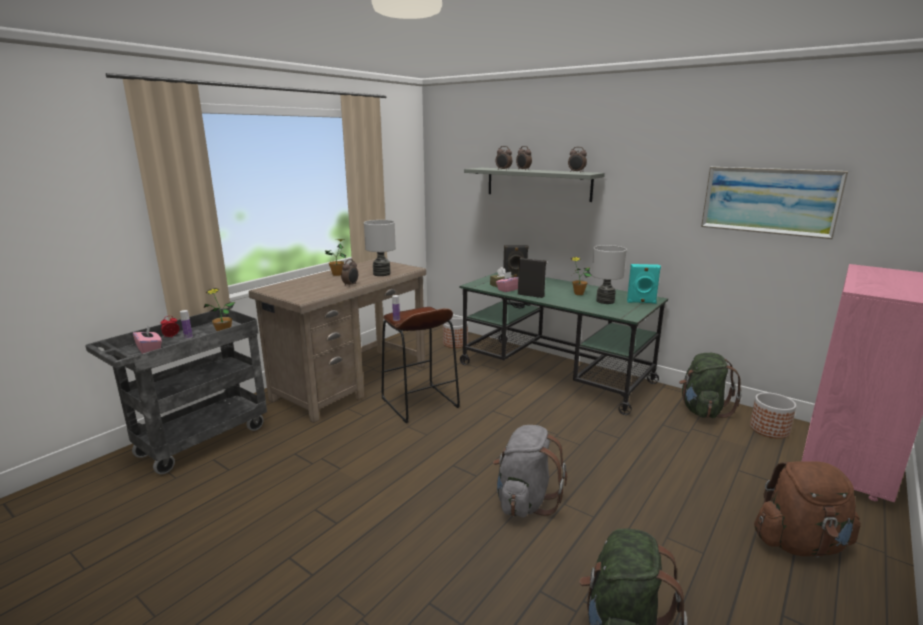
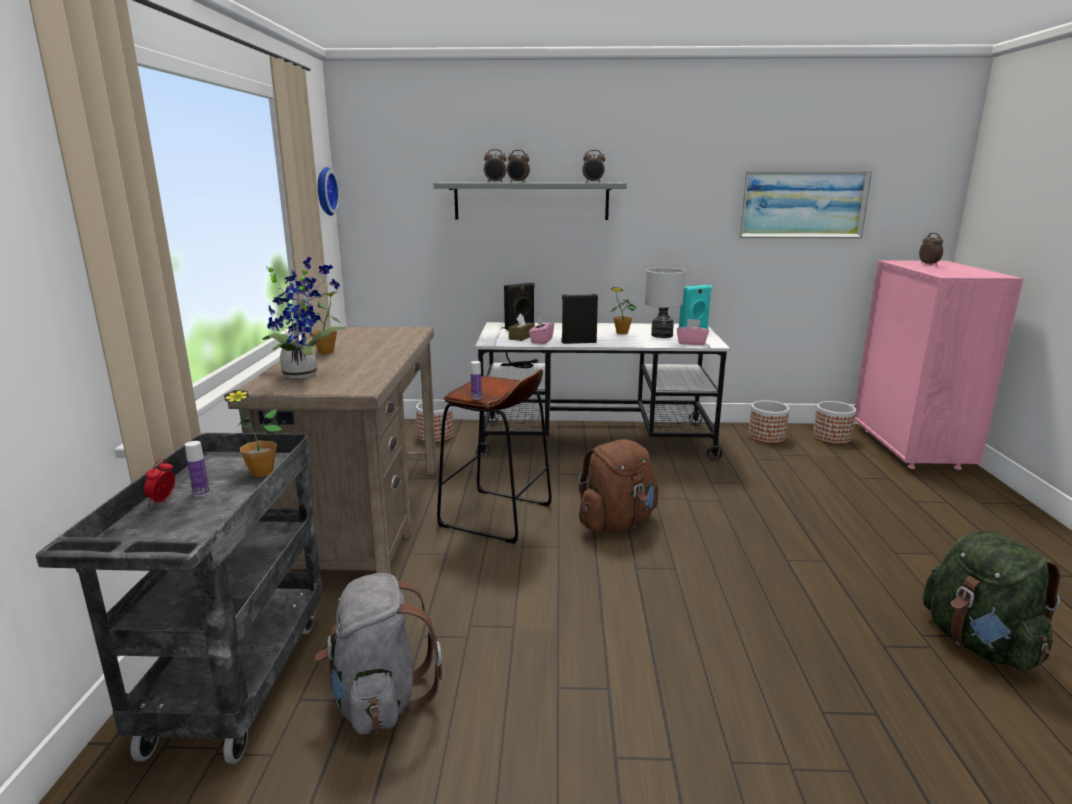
camera: 35 degrees left, 0 degrees up
pink tissue box [133,326,162,354] -> pink tissue box moved to [677,319,709,345]
alarm clock [341,259,358,287] -> alarm clock moved to [919,233,943,266]
grey table lamp [364,220,396,276] -> none
green desk [460,272,668,415] -> white desk [474,322,731,461]
grey backpack [493,425,567,518] -> grey backpack moved to [315,573,442,735]
green backpack [679,353,742,418] -> planter [748,400,789,444]
brown backpack [754,461,861,557] -> brown backpack moved to [578,439,658,532]
none -> potted plant [262,257,348,379]
none -> wall clock [318,167,340,216]

